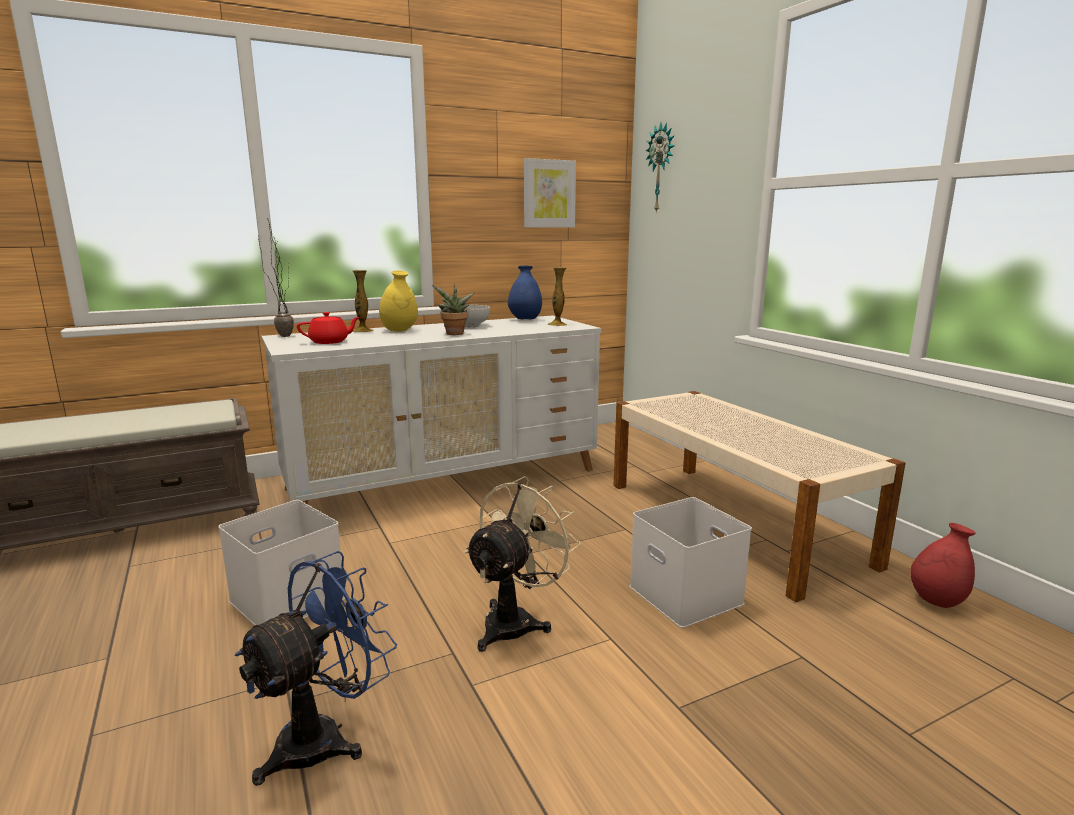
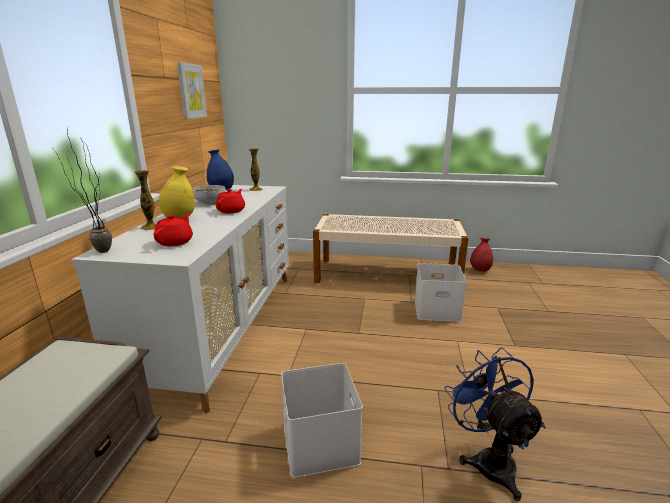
camera: 55 degrees left, 5 degrees up
potted plant [432,283,475,335] -> red teapot [216,189,245,213]
beige fan [464,476,581,652] -> none
wall clock [645,123,675,213] -> none

